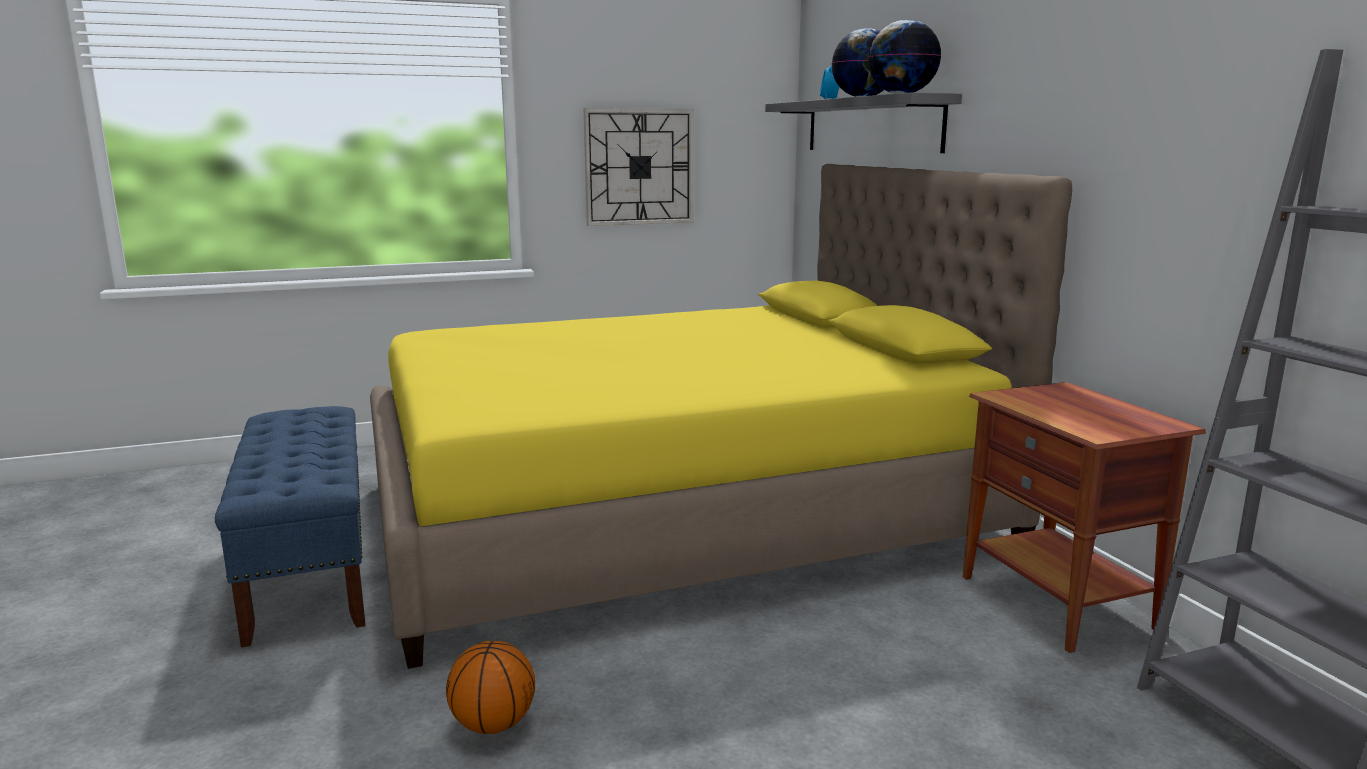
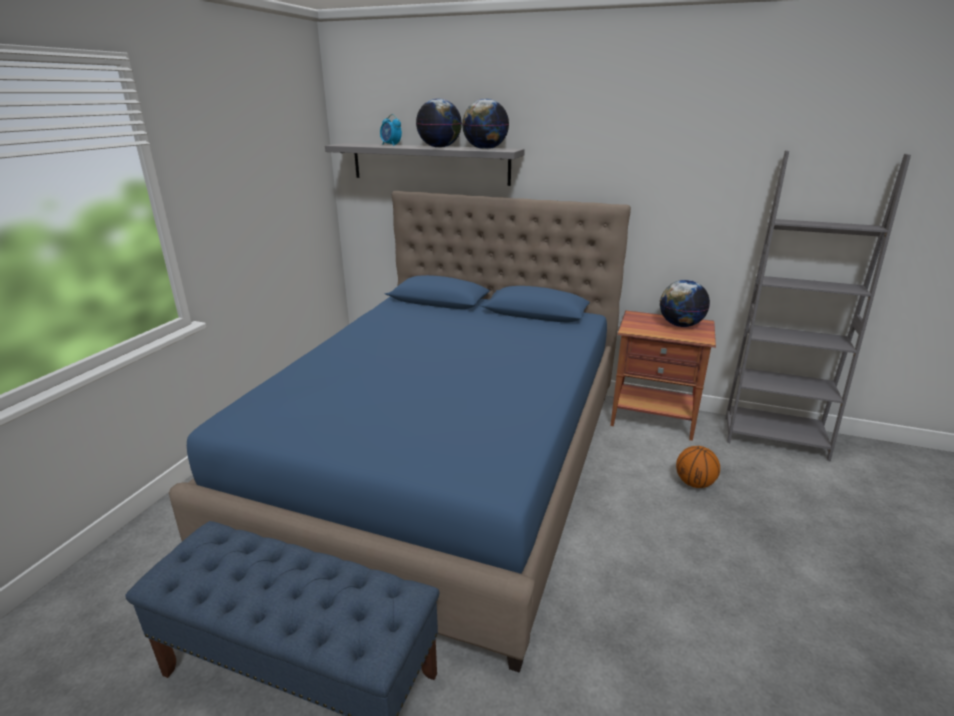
camera: 50 degrees left, 10 degrees up
yellow bed [370,164,1072,669] -> blue bed [169,191,631,673]
basketball [446,641,535,734] -> basketball moved to [676,446,720,488]
wall clock [584,108,694,226] -> none
none -> globe [660,280,710,327]

